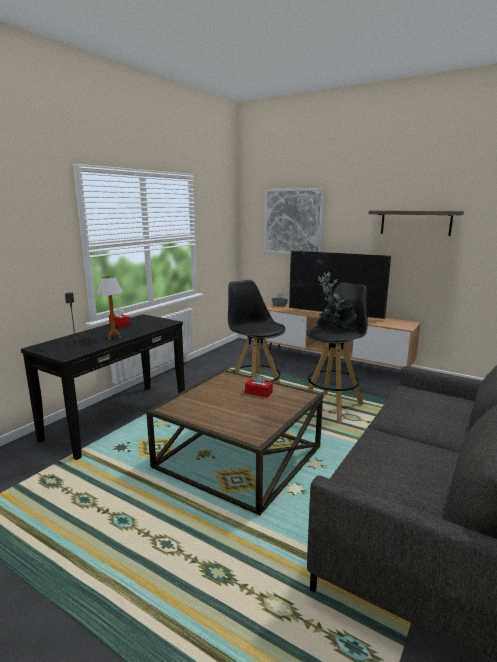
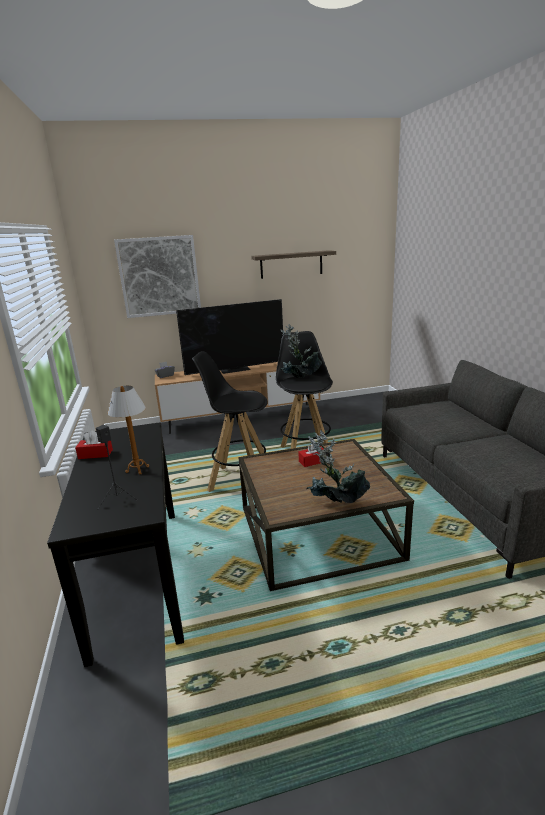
camera: 45 degrees left, 5 degrees up
none -> potted plant [306,430,370,503]

